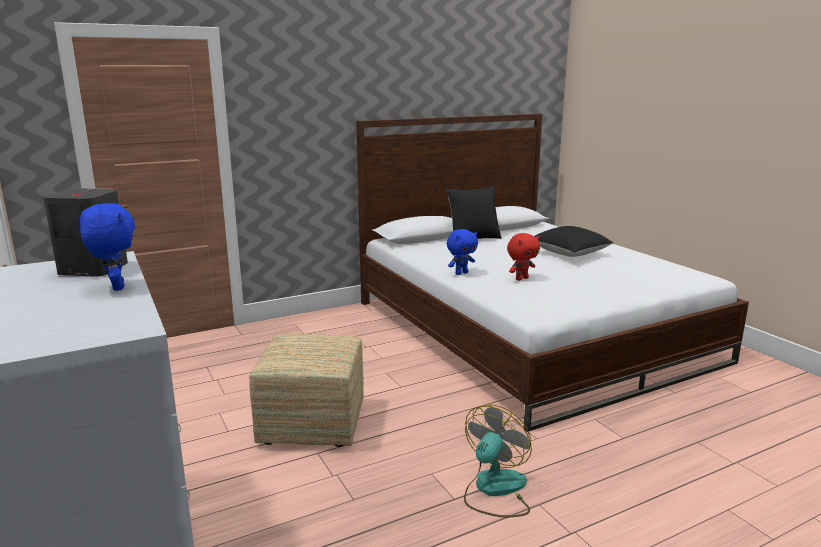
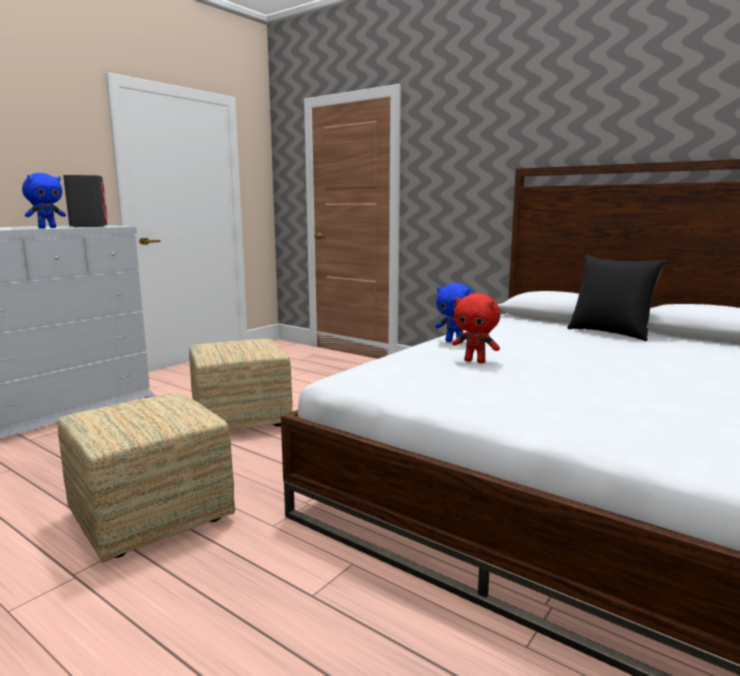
camera: 65 degrees right, 5 degrees down
fan [464,405,532,517] -> ottoman [58,393,235,563]
black pillow [534,226,614,257] -> none

